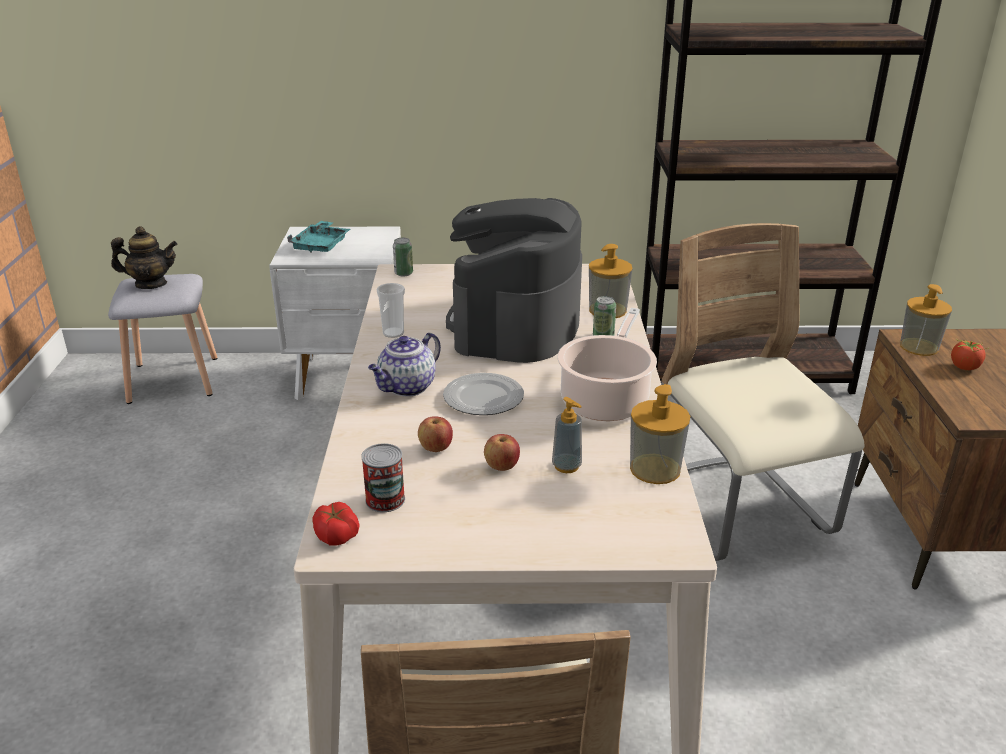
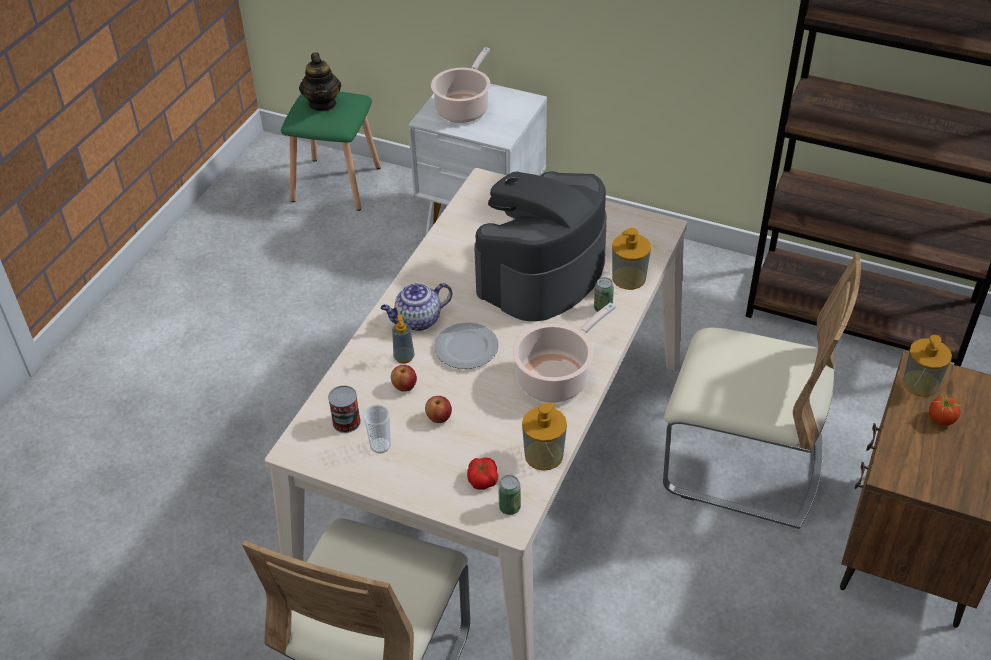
camera: 25 degrees right, 15 degrees up
grey stool [108,274,217,404] -> green stool [281,91,381,211]
teapot [111,226,178,289] -> teapot turned 60 degrees clockwise [299,53,341,111]
turquoise tray [287,221,350,253] -> cooking pot [431,47,490,123]
tomato [312,502,360,546] -> tomato moved to [467,458,498,490]
cup [377,283,405,338] -> cup moved to [363,405,391,453]
can [393,238,413,277] -> can moved to [498,475,521,515]
soap dispenser [552,397,582,473] -> soap dispenser moved to [392,314,414,364]
beige chair [661,223,865,561] -> beige chair turned 105 degrees clockwise [663,254,861,529]

